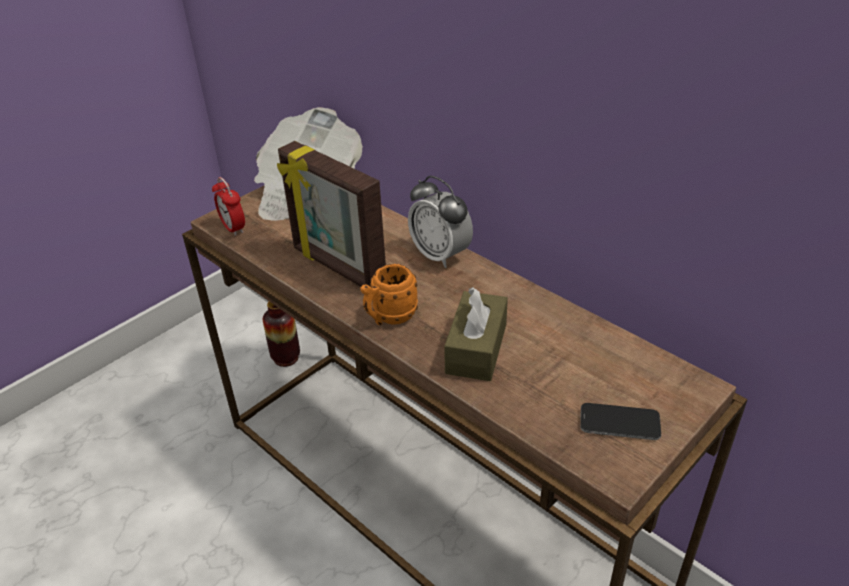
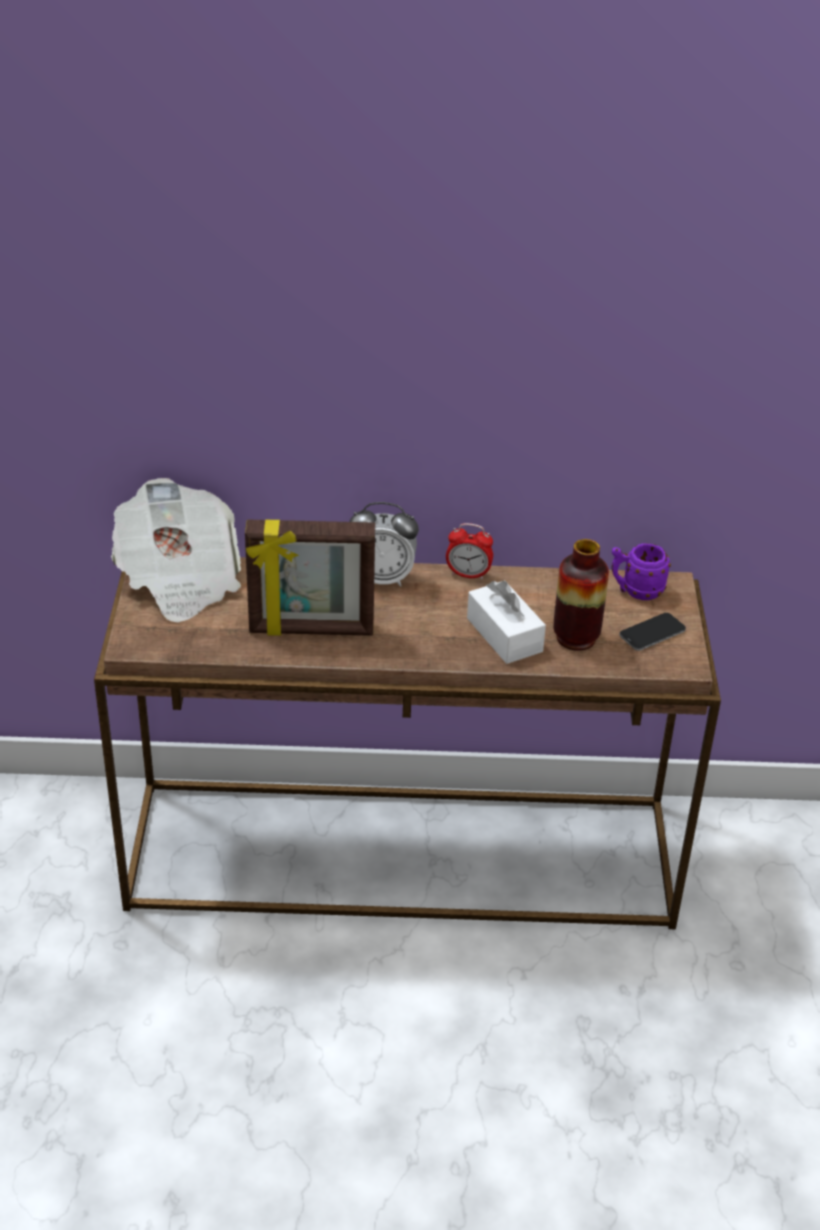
camera: 45 degrees left, 0 degrees up
alarm clock [212,177,245,236] -> alarm clock moved to [446,523,493,580]
vase [263,302,300,367] -> vase moved to [553,539,609,651]
orange mug [360,264,418,325] -> none
brown tissue box [444,287,508,381] -> white tissue box [467,580,546,664]
none -> purple mug [611,543,671,600]

